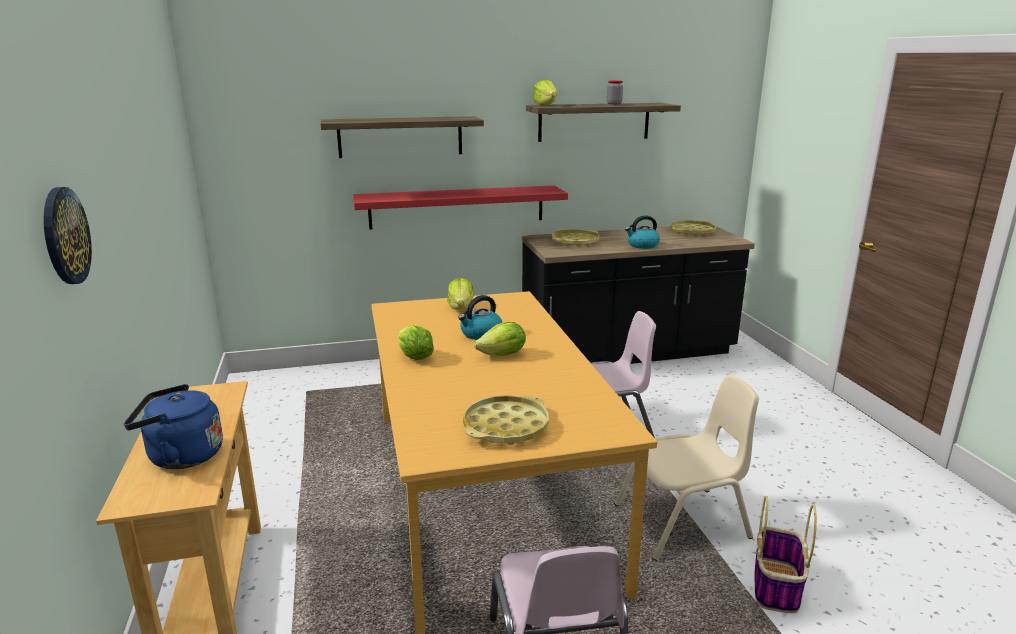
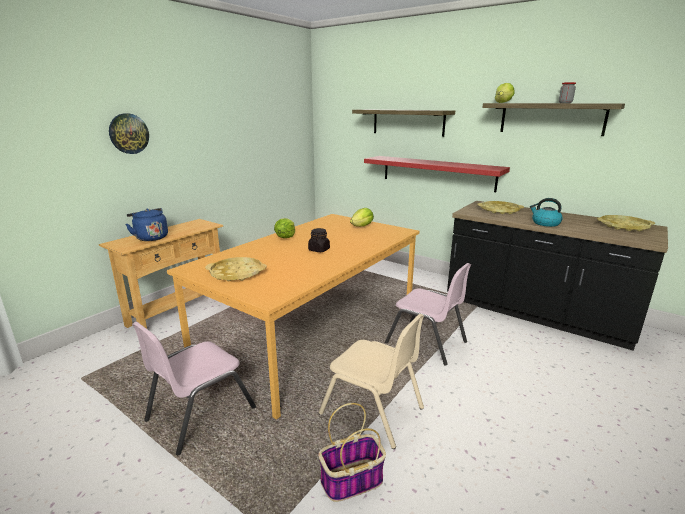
camera: 50 degrees right, 0 degrees up
kettle [458,295,502,340] -> none
lettuce [474,322,526,356] -> black jar [308,228,330,252]

